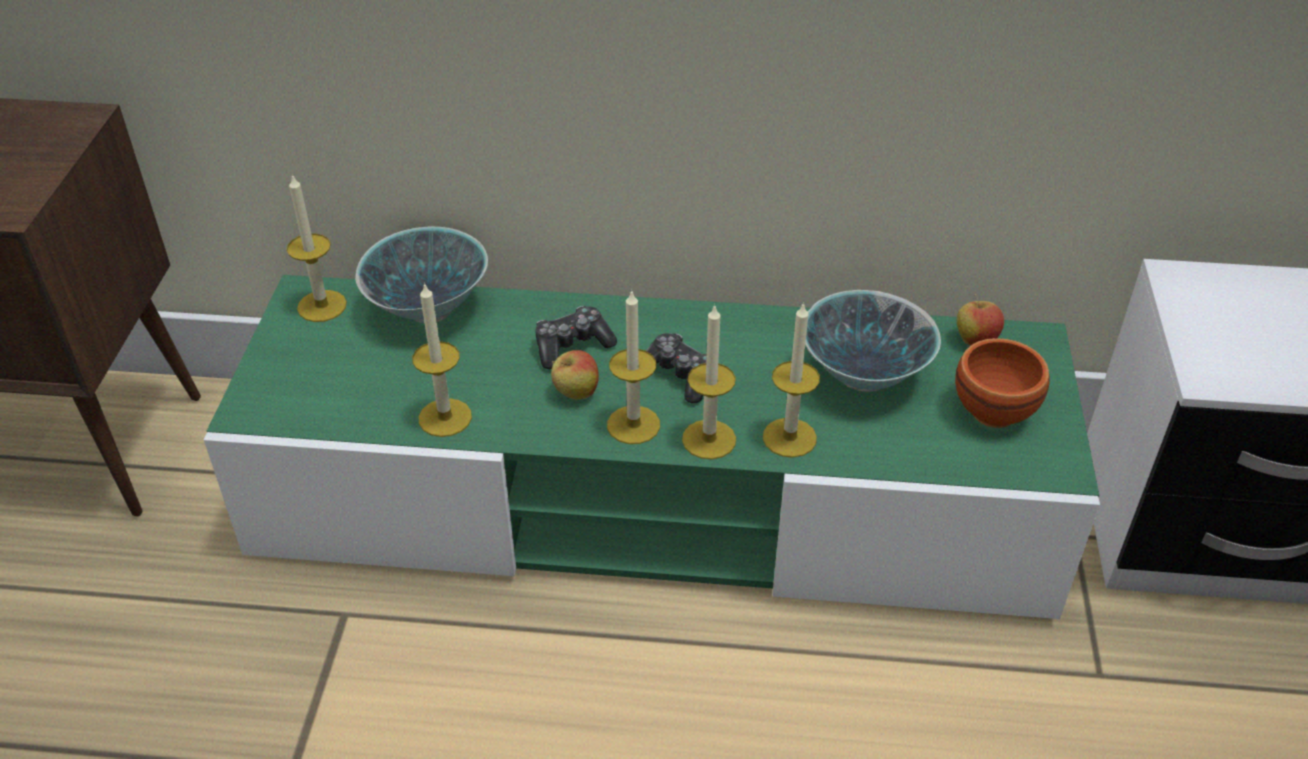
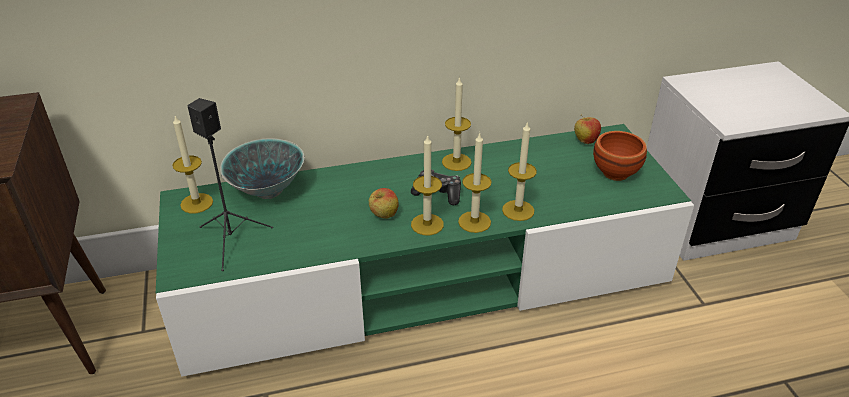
camera: 20 degrees left, 5 degrees down
candle [412,282,472,437] -> candle moved to [442,77,472,171]
game controller [535,306,617,369] -> none
bowl [805,290,941,392] -> none
none -> black speaker [187,98,273,271]

